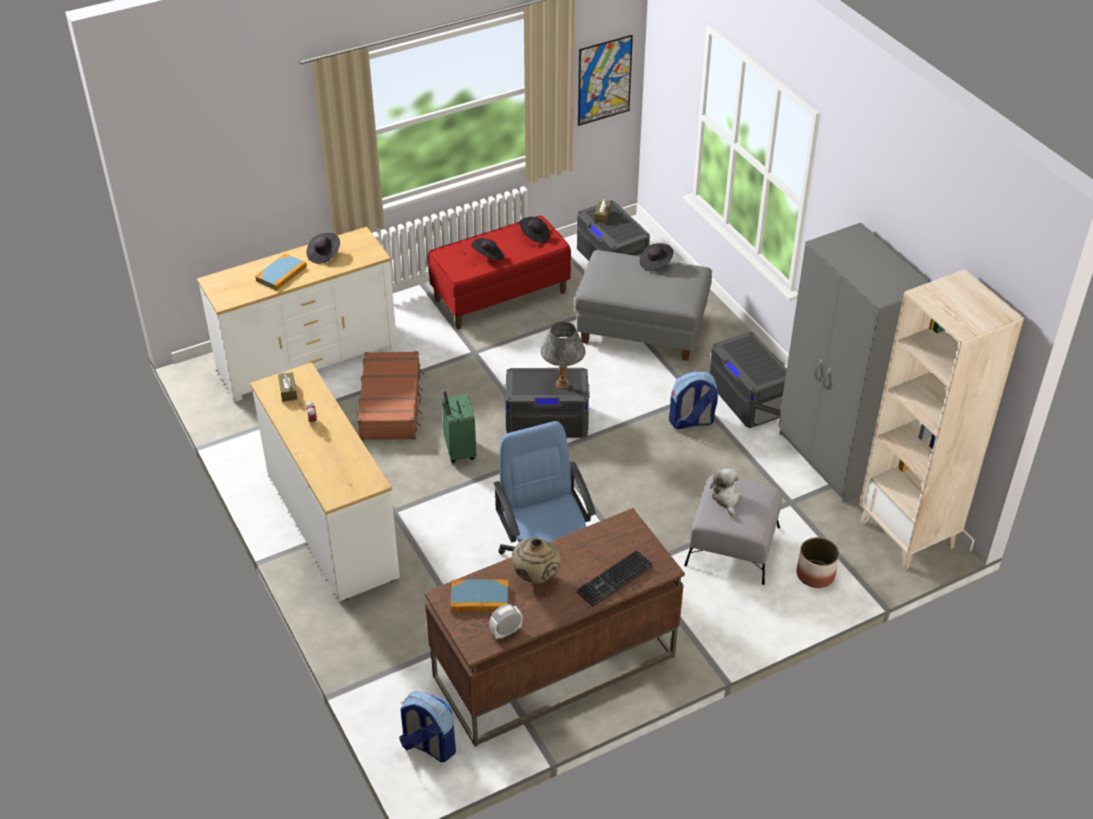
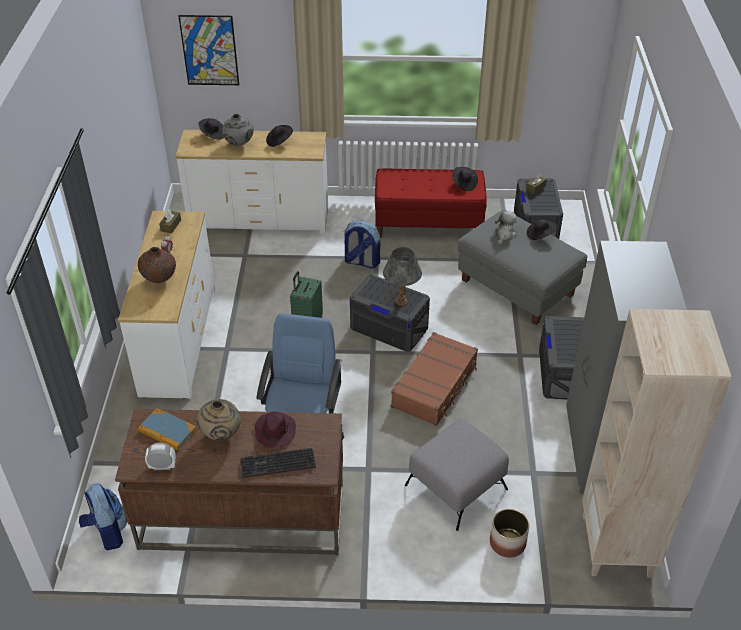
camera: 30 degrees right, 0 degrees up
book [255,253,307,291] -> grey vase [222,114,254,146]
brown suitcase [357,351,424,440] -> brown suitcase moved to [391,332,478,426]
black hat [472,238,504,260] -> black hat moved to [198,118,224,140]
picture [578,35,633,126] -> picture moved to [178,15,239,85]
backpack [669,371,718,429] -> backpack moved to [343,220,380,269]
plush toy [710,468,740,516] -> plush toy moved to [495,211,517,246]
none -> brown vase [138,247,176,283]
none -> purple hat [255,411,296,448]

